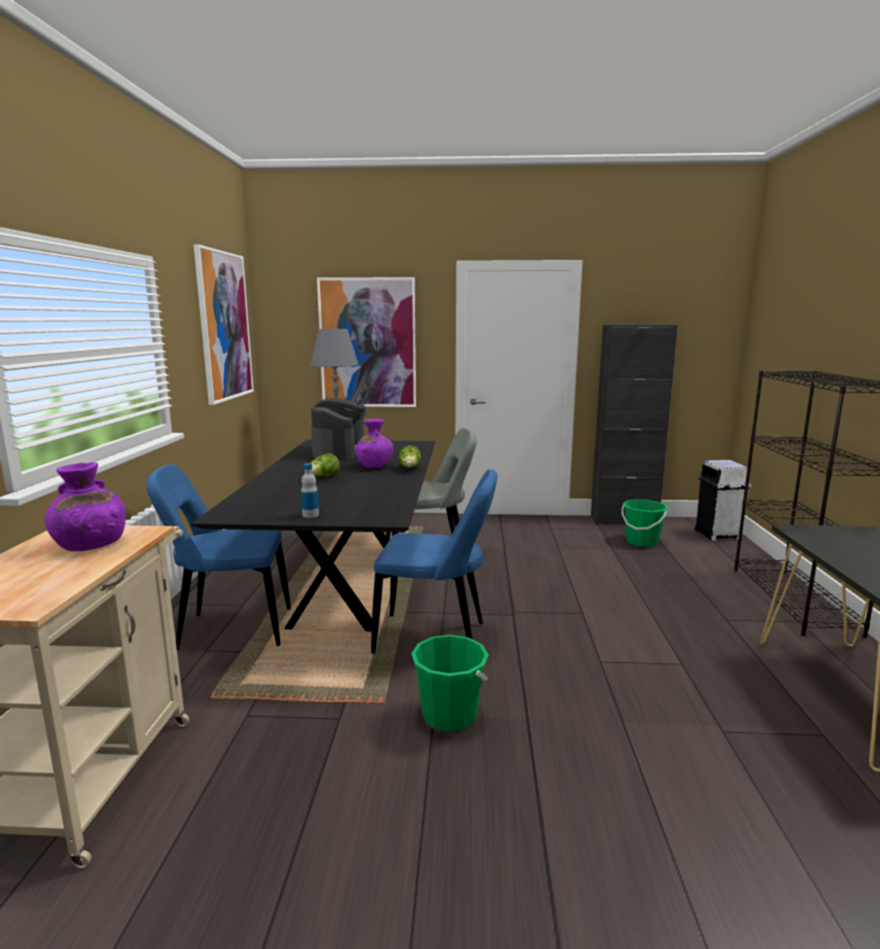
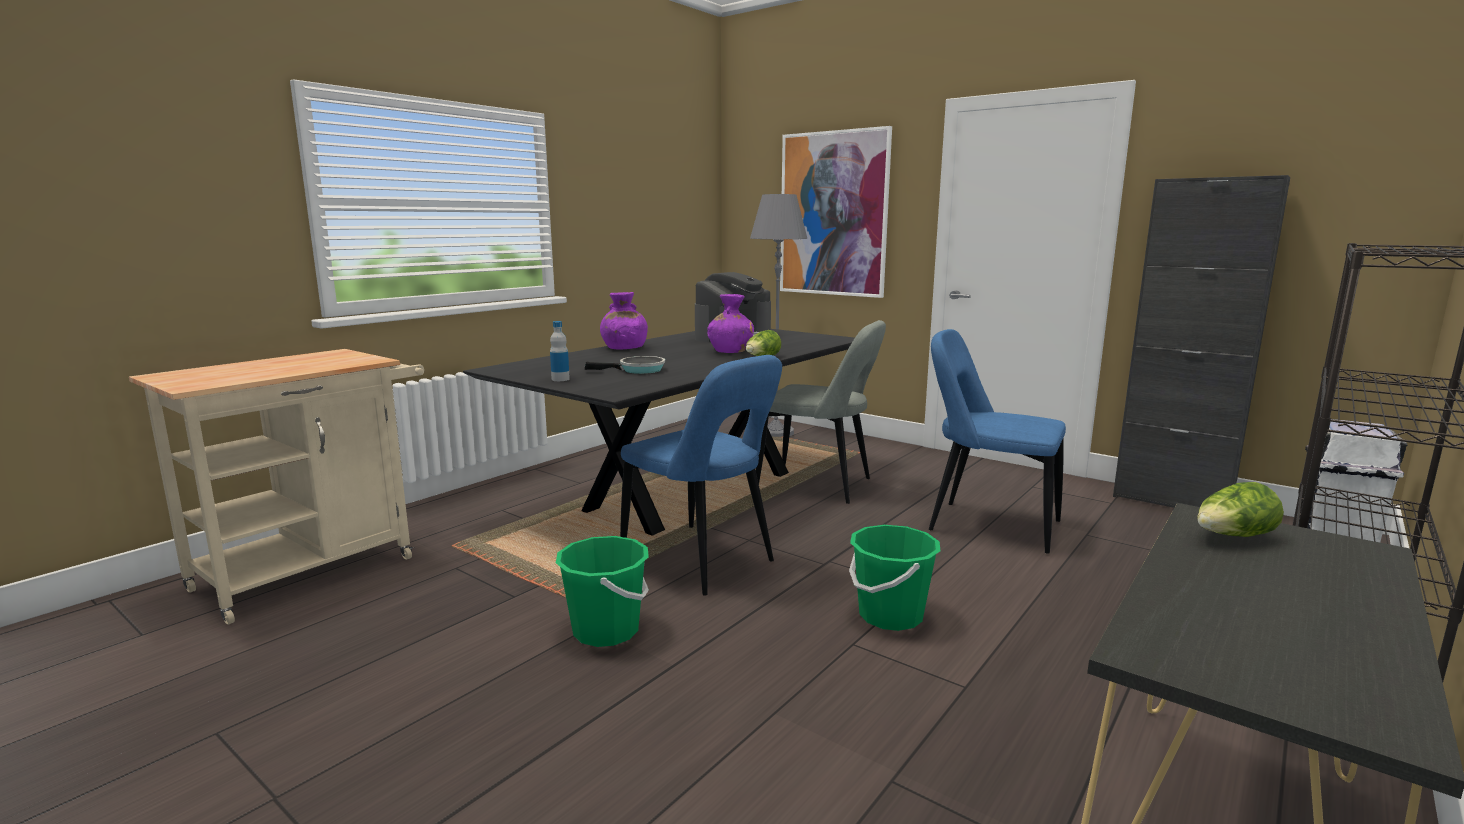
camera: 35 degrees right, 0 degrees up
purple vase [45,462,126,551] -> purple vase moved to [600,292,648,349]
blue chair [146,464,291,650] -> blue chair moved to [929,329,1066,554]
picture [194,245,254,405] -> none
lettuce [310,453,340,477] -> lettuce moved to [1197,482,1284,537]
green bucket [622,499,668,547] -> green bucket moved to [849,525,940,631]
none -> frying pan [584,356,665,374]

